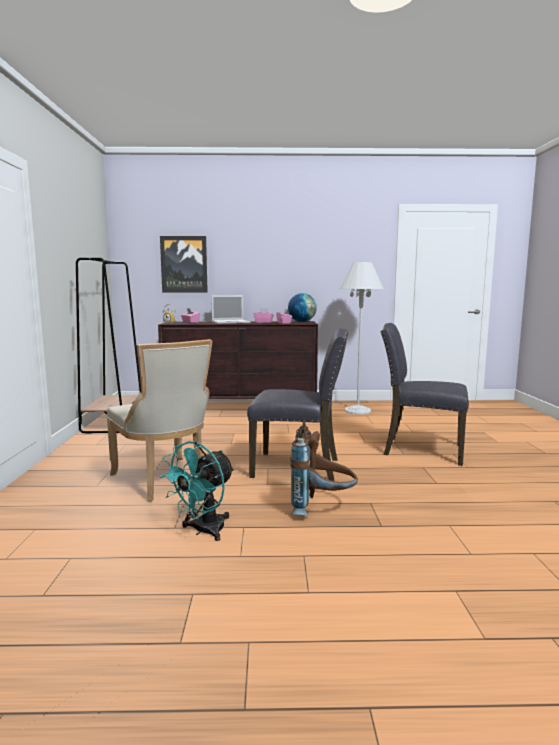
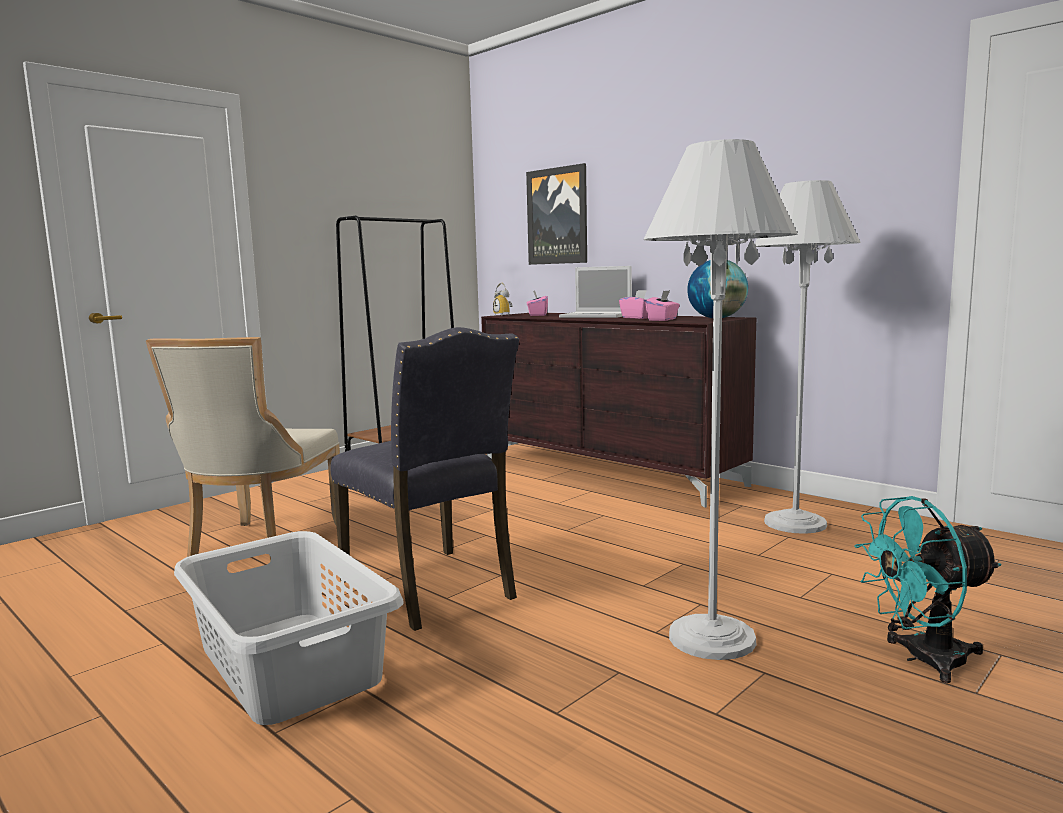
camera: 45 degrees right, 0 degrees up
turquoise fan [160,441,235,541] -> turquoise fan moved to [854,496,1002,683]
brown backpack [290,420,358,515] -> grey laundry basket [174,531,404,725]
grey chair [381,323,469,466] -> white floor lamp [644,139,798,660]

